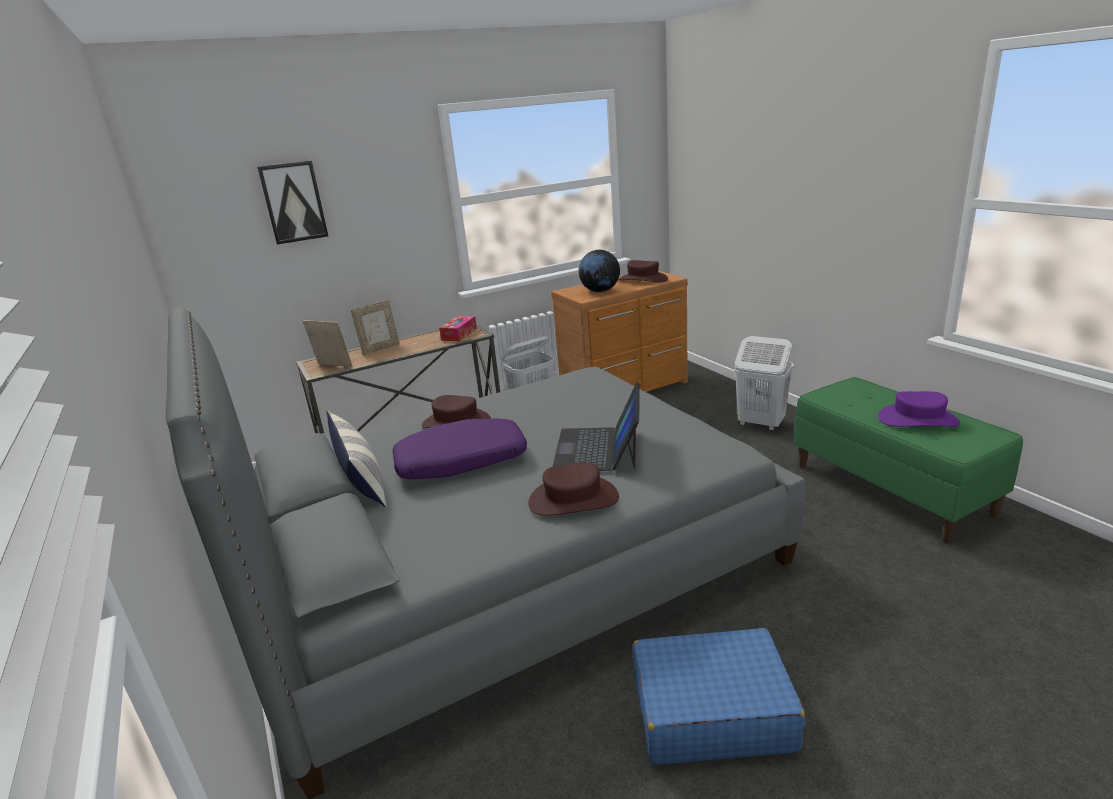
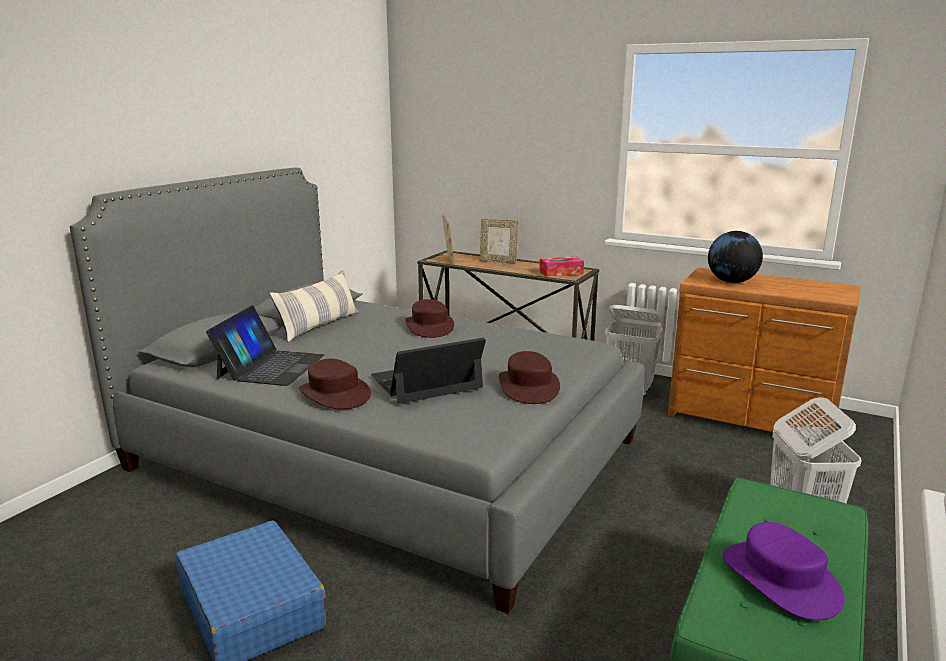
camera: 55 degrees right, 5 degrees down
picture [257,161,328,245] -> none
purple pillow [393,419,527,479] -> none
brown hat [618,260,668,283] -> brown hat moved to [499,351,560,404]
none -> laptop [206,305,324,386]

